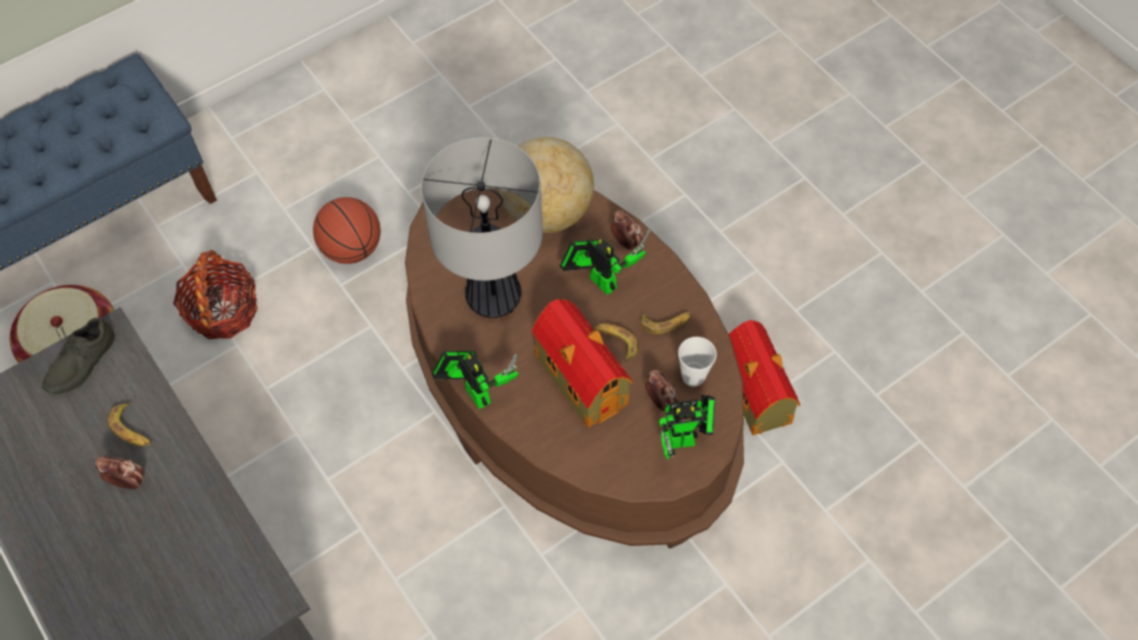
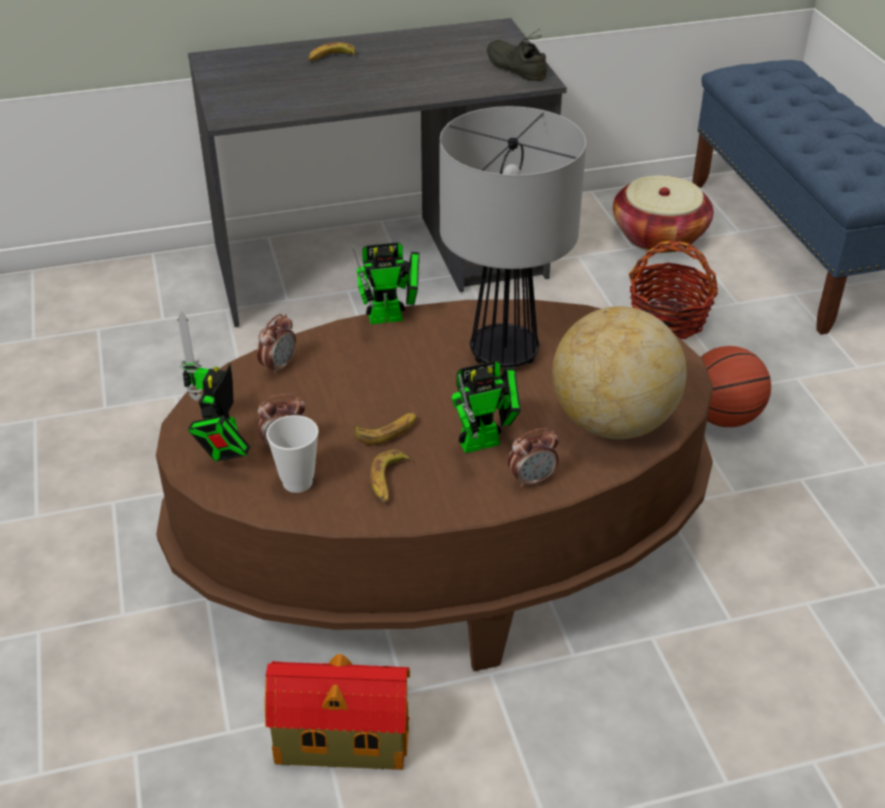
camera: 110 degrees right, 20 degrees down
alarm clock [95,456,145,490] -> alarm clock moved to [257,314,296,376]
banana [108,402,151,446] -> banana moved to [308,42,356,61]
toy house [532,299,634,428] -> none

